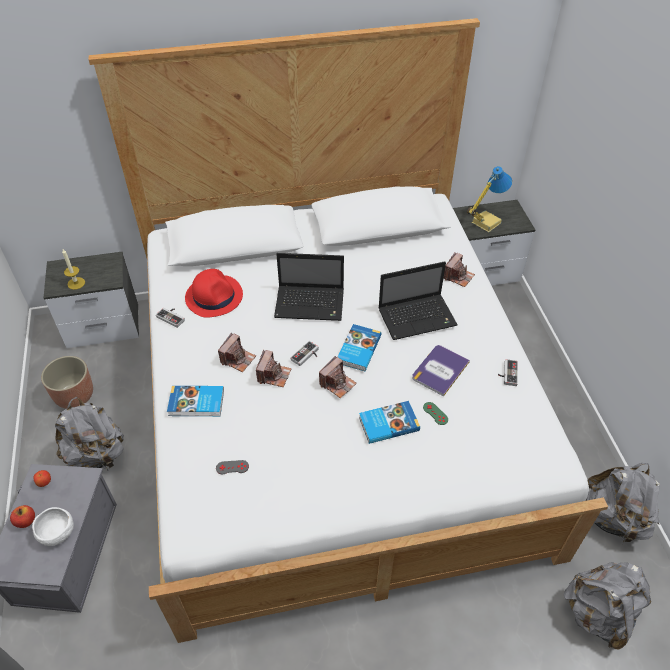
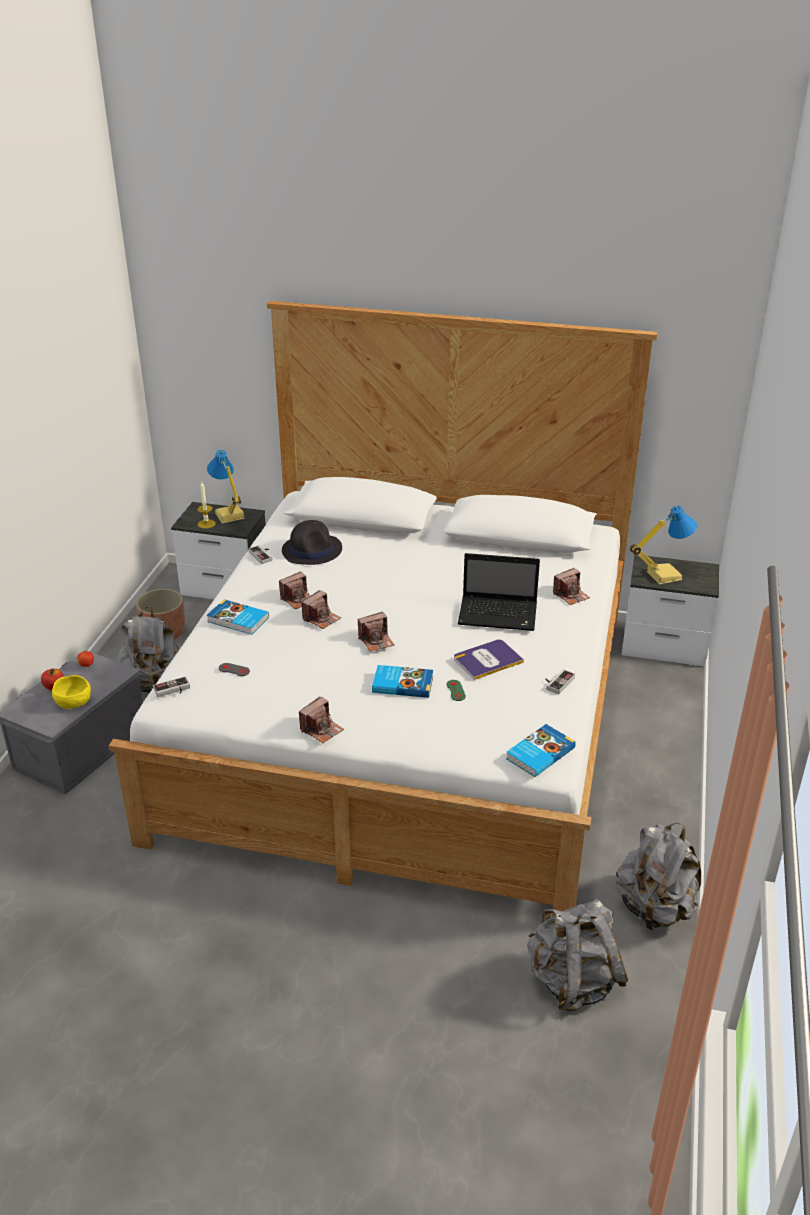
camera: 25 degrees right, 15 degrees down
white bowl [32,507,74,546] -> yellow bowl [52,675,91,709]
red hat [185,269,243,318] -> black hat [282,520,342,565]
laptop [274,253,344,321] -> none
game controller [290,341,319,366] -> game controller moved to [153,676,190,697]
book [338,324,381,371] -> book moved to [506,724,576,777]
none -> table lamp [207,450,245,523]
none -> camera [299,697,344,743]

